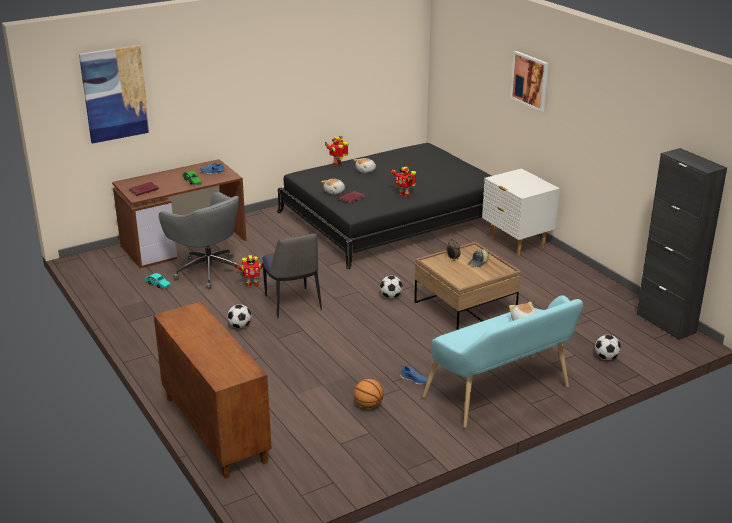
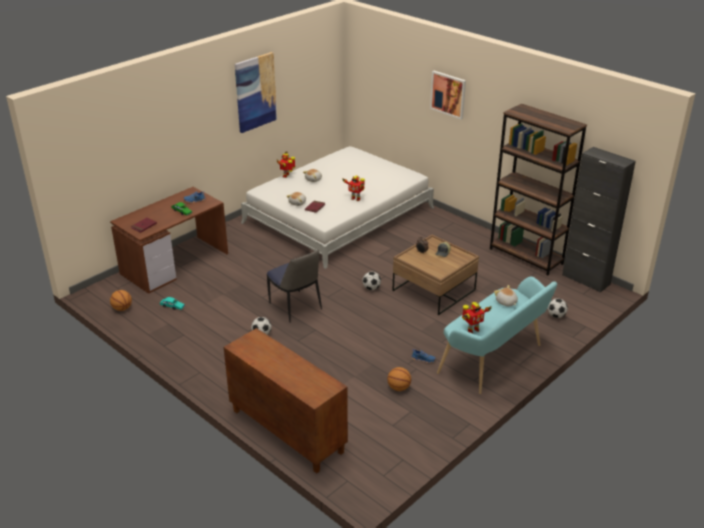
camera: 15 degrees left, 5 degrees up
picture [79,45,150,144] -> picture moved to [235,52,277,133]
grey office chair [159,192,244,289] -> none
toy robot [234,255,263,288] -> toy robot moved to [462,302,492,334]
black bed [277,143,491,270] -> white bed [241,146,434,269]
white nightstand [482,168,560,255] -> none
none -> basketball [110,290,132,311]
none -> brown bookcase [490,104,587,275]

